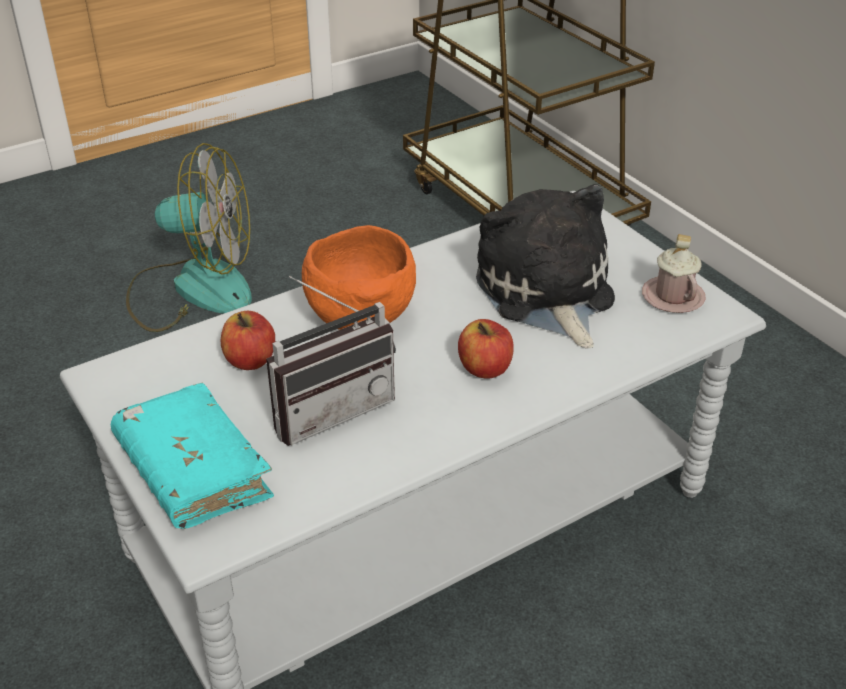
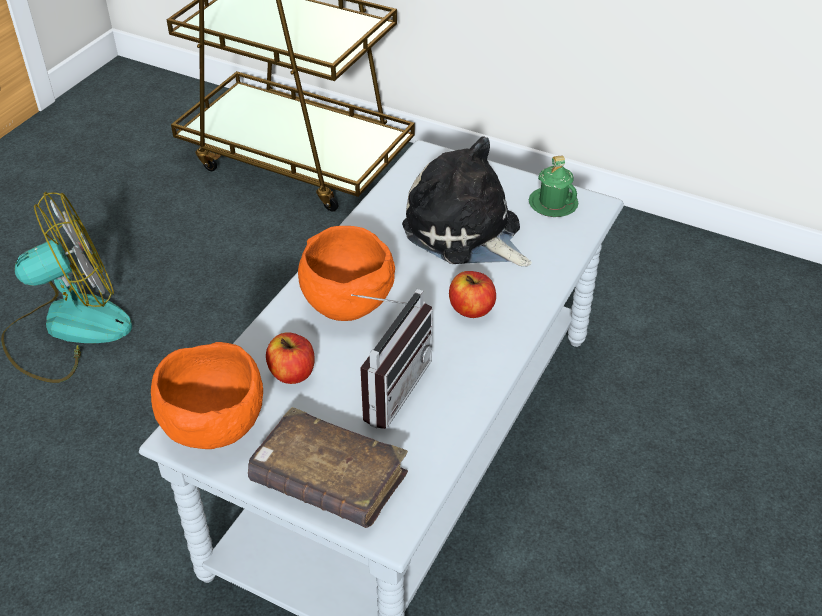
camera: 30 degrees left, 5 degrees up
turquoise book [111,383,274,529] -> brown book [248,407,408,528]
pink mug [642,234,706,313] -> green mug [529,155,578,217]
none -> orange bowl [151,342,263,449]

